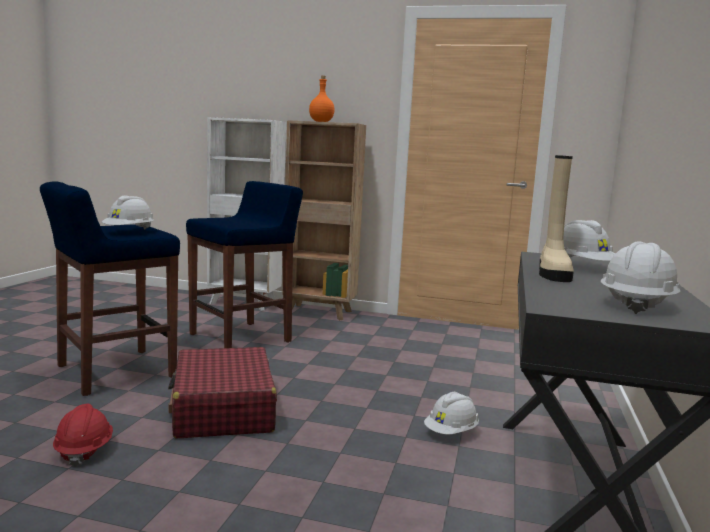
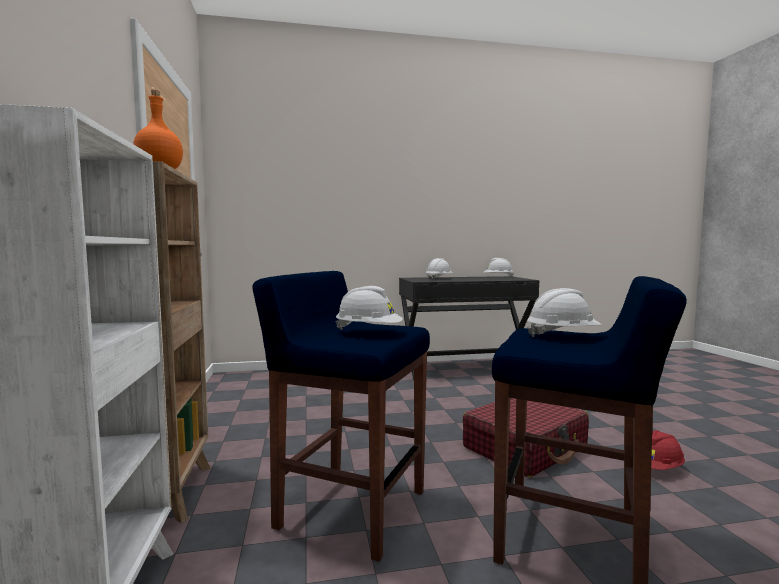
camera: 115 degrees left, 5 degrees down
white hard hat [424,392,479,434] -> white hard hat moved to [336,286,403,330]
beige boot [539,155,574,282] -> none

